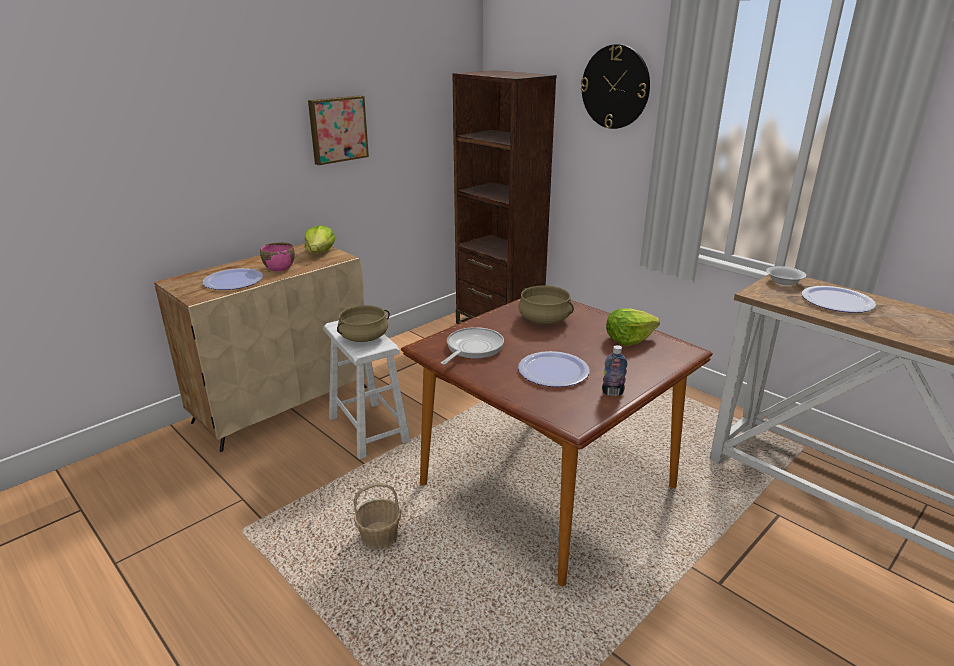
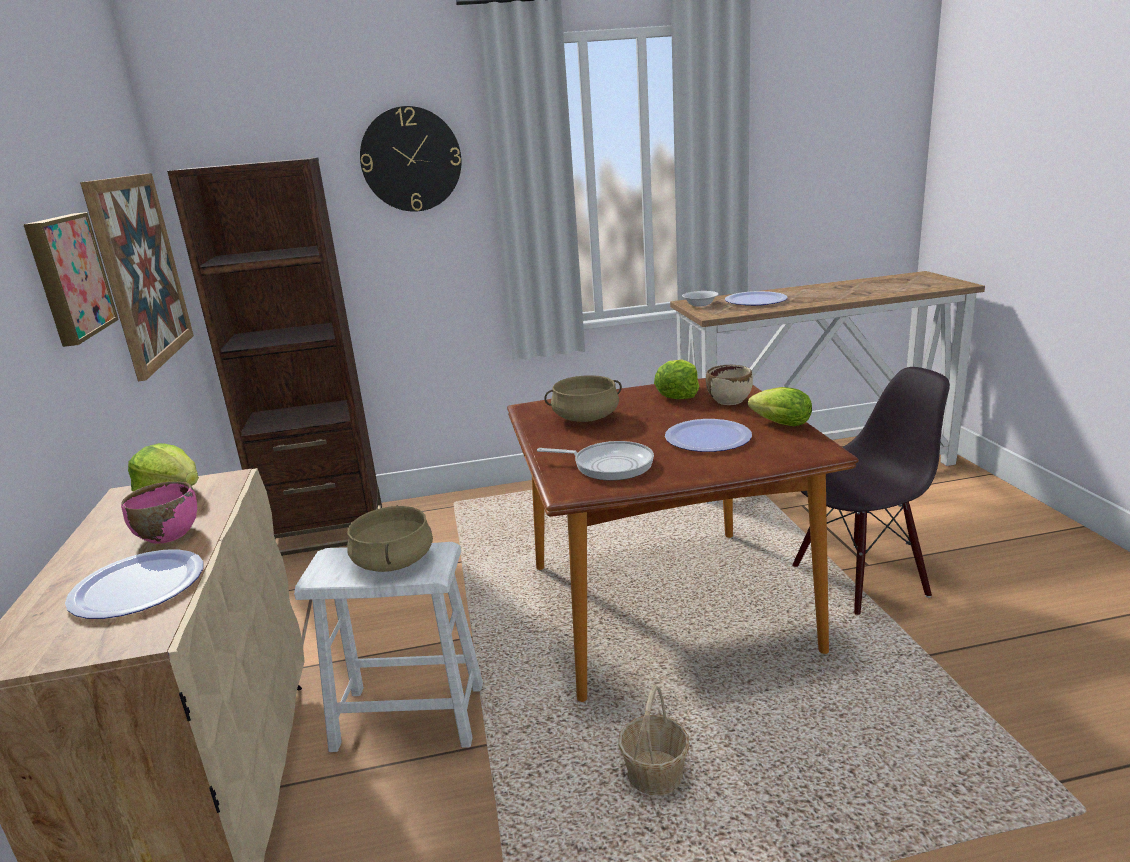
camera: 55 degrees left, 5 degrees down
frying pan [441,327,504,365] -> frying pan turned 135 degrees clockwise [537,441,654,481]
bottle [602,345,628,396] -> lettuce [748,387,812,427]
none -> picture [80,173,194,381]
none -> beige bowl [706,365,753,405]
none -> black chair [792,367,950,615]

